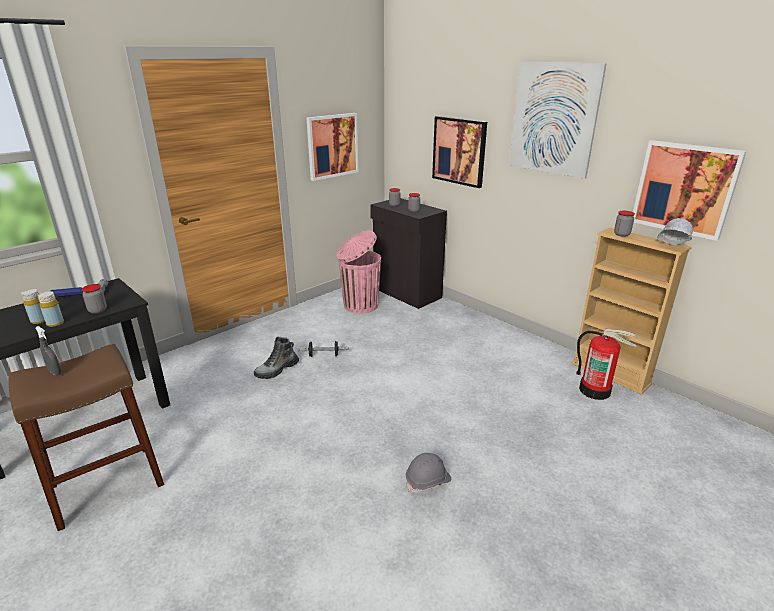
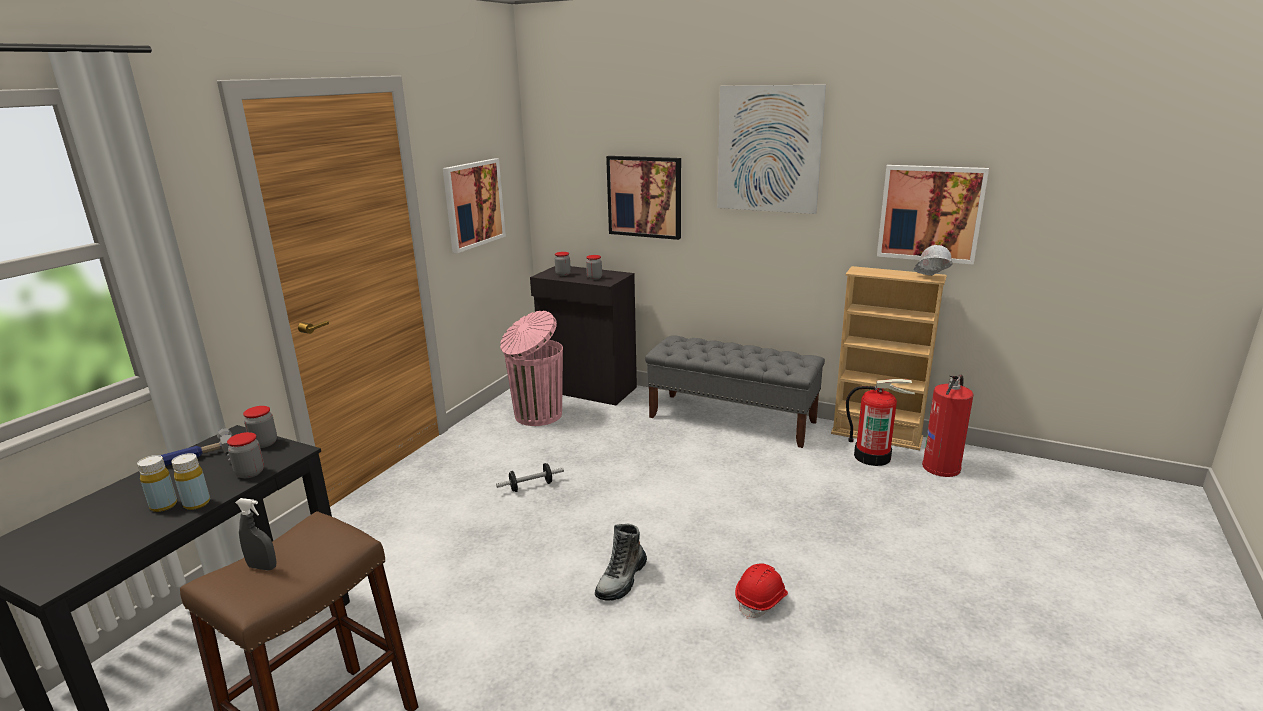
camera: 20 degrees left, 5 degrees down
boot [254,337,299,379] -> boot moved to [595,524,647,601]
grey hard hat [406,453,452,493] -> red hard hat [735,563,788,619]
jar [614,211,635,237] -> jar moved to [243,406,277,448]
none -> grey bench [645,335,825,448]
none -> fire extinguisher [922,375,974,477]

